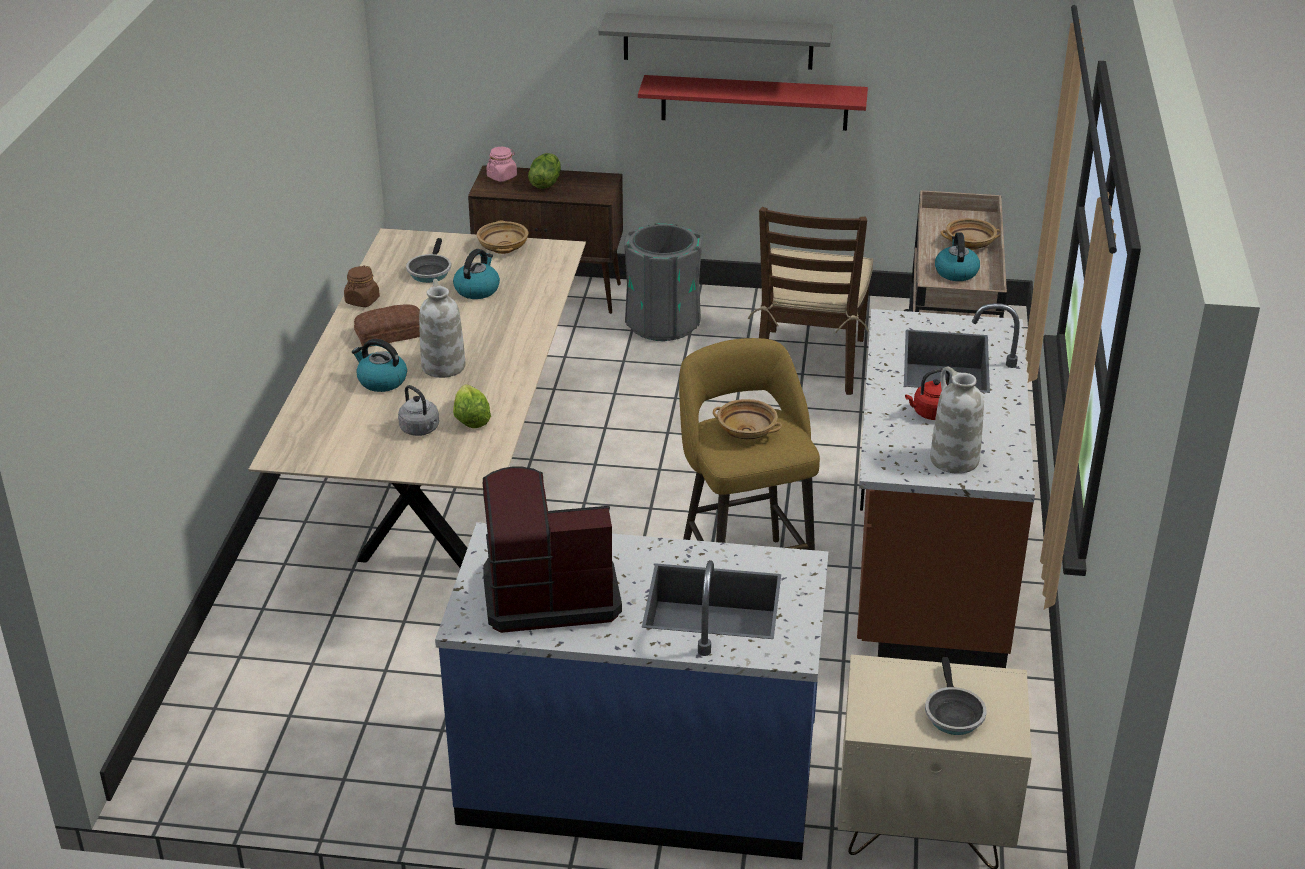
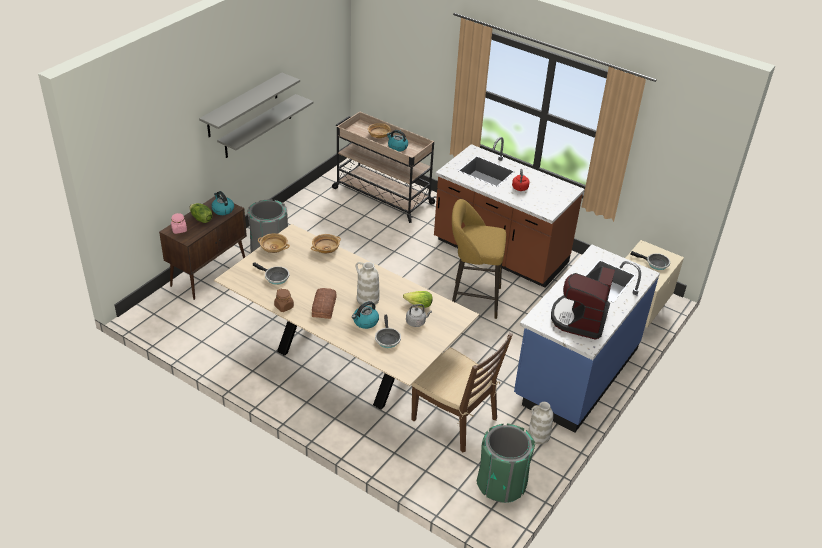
camera: 65 degrees left, 5 degrees up
kettle [453,249,500,299] -> kettle moved to [211,191,234,215]
red shelf [638,75,868,131] -> grey shelf [217,94,314,158]
beige bowl [713,399,782,440] -> beige bowl moved to [311,234,341,253]
brown chair [748,207,873,395] -> brown chair moved to [411,333,513,453]
white vase [930,367,984,474] -> white vase moved to [528,402,553,444]
none -> frying pan [375,315,401,348]
none -> green trash can [477,423,535,503]

